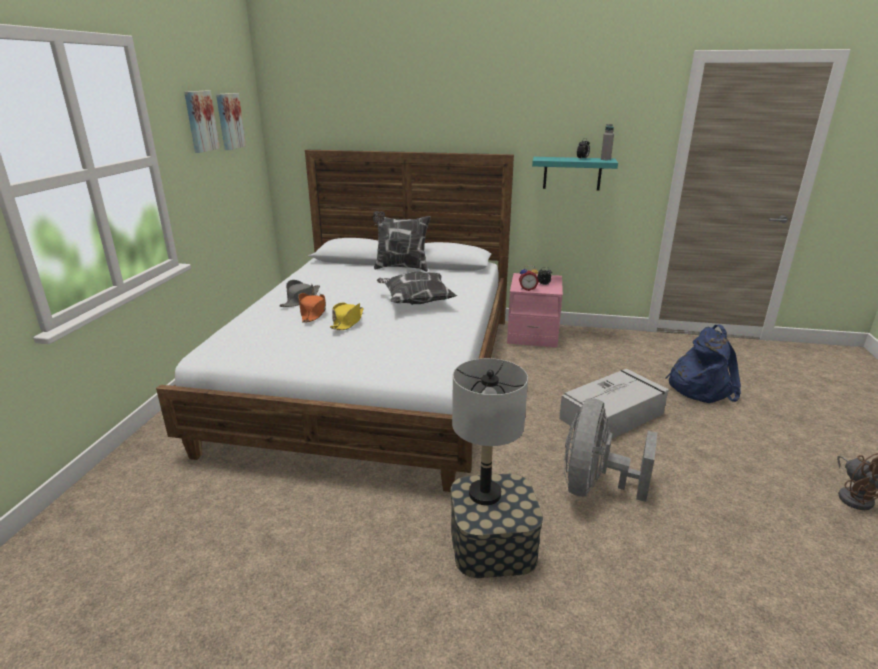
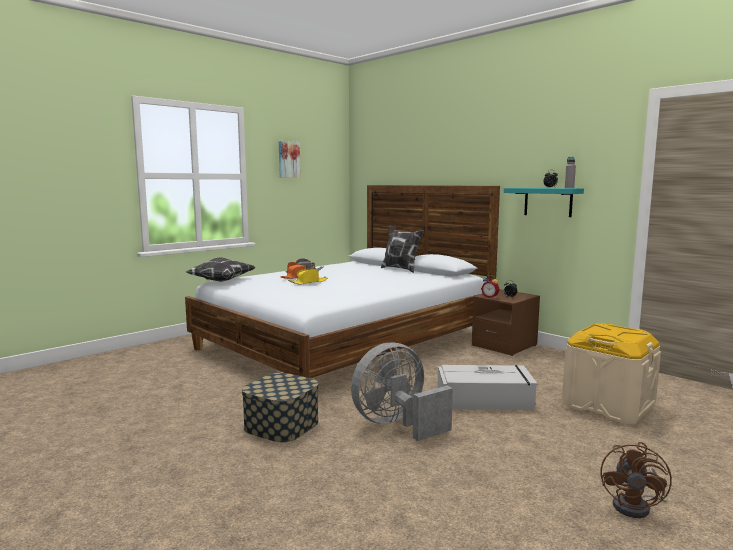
camera: 35 degrees right, 15 degrees down
picture [216,93,246,150] -> none
pillow [377,271,457,305] -> pillow moved to [186,257,256,282]
grey table lamp [452,358,528,505] -> none
pink nightstand [507,273,563,348] -> brown nightstand [472,289,540,356]
blue backpack [665,324,741,403] -> beige storage box [562,323,661,424]

